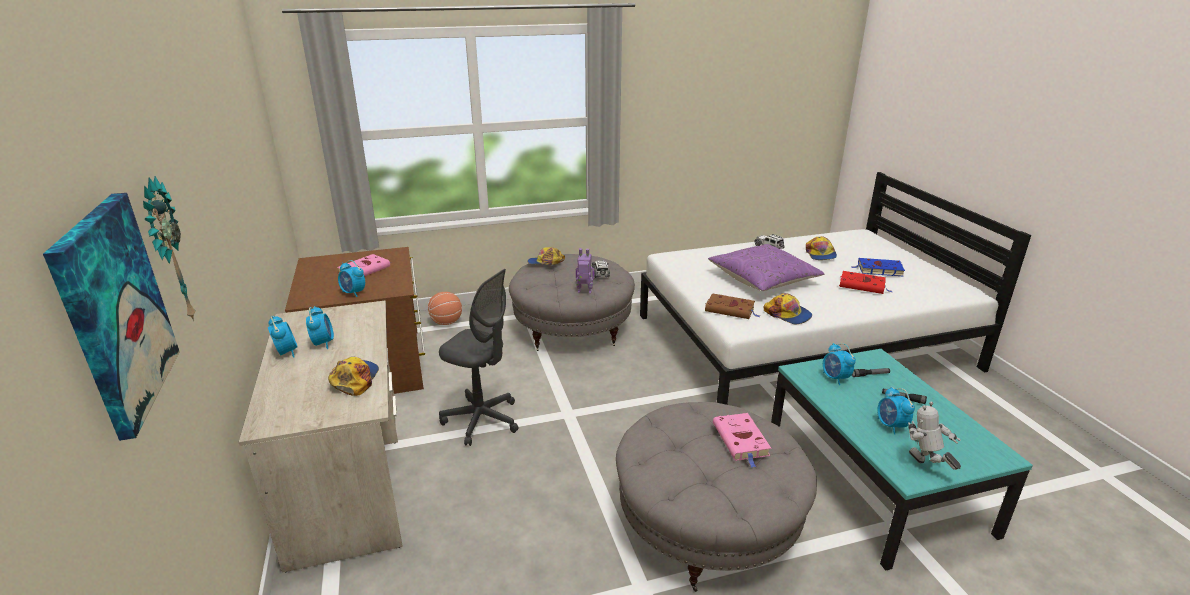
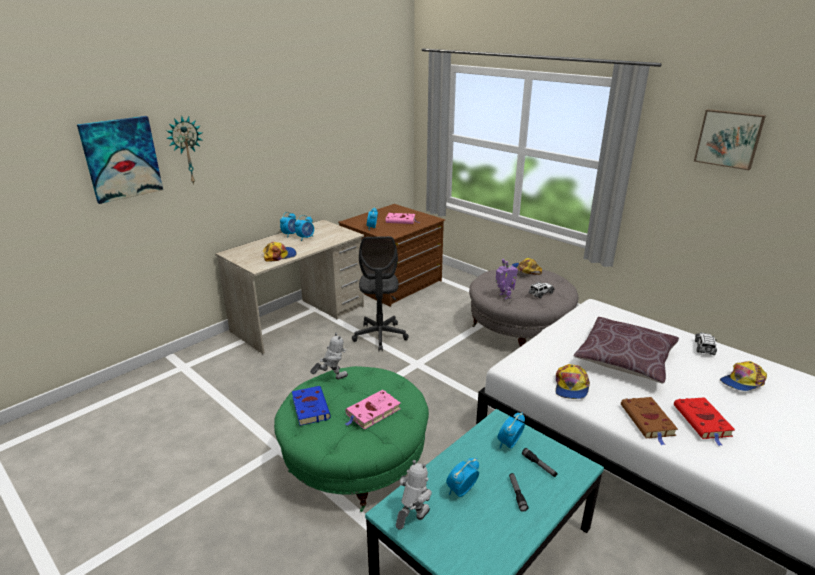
camera: 60 degrees right, 0 degrees up
basketball [428,292,462,325] -> none
grey ottoman [616,402,817,592] -> green ottoman [274,366,429,512]
brown book [705,293,759,319] -> brown book moved to [621,397,678,445]
purple pillow [708,244,824,291] -> brown pillow [574,317,679,384]
blue book [851,258,905,277] -> blue book moved to [292,386,331,426]
none -> toy robot [310,333,348,379]
none -> picture [694,109,766,170]

